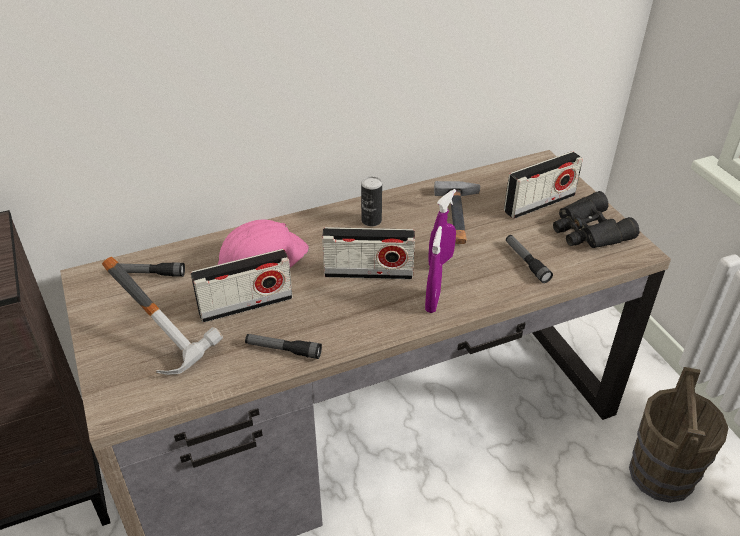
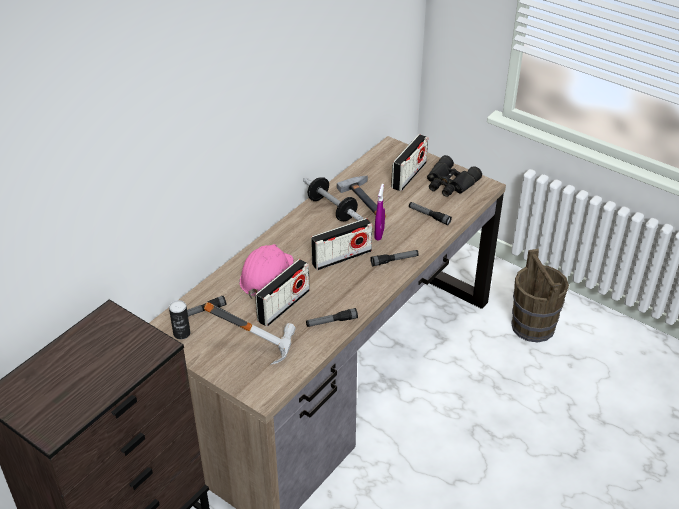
camera: 30 degrees left, 0 degrees up
can [361,177,382,226] -> can moved to [169,300,190,339]
purple spray bottle [425,226,442,313] -> flashlight [370,250,419,266]
none -> dumbbell [303,177,363,221]

